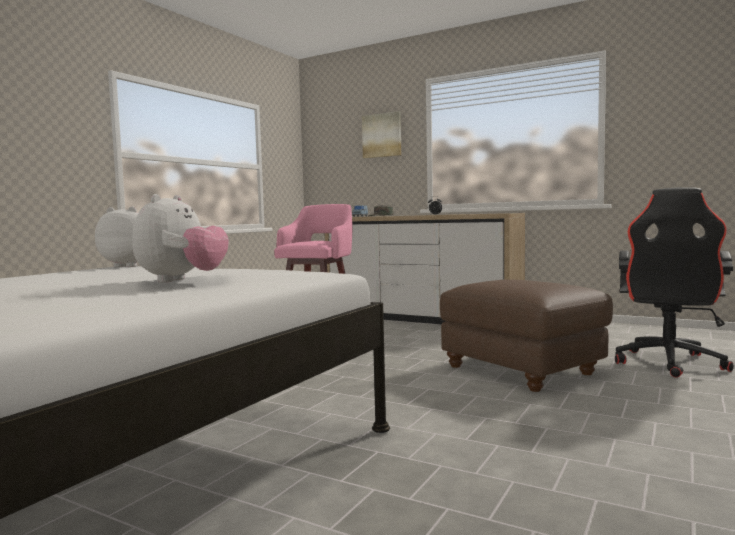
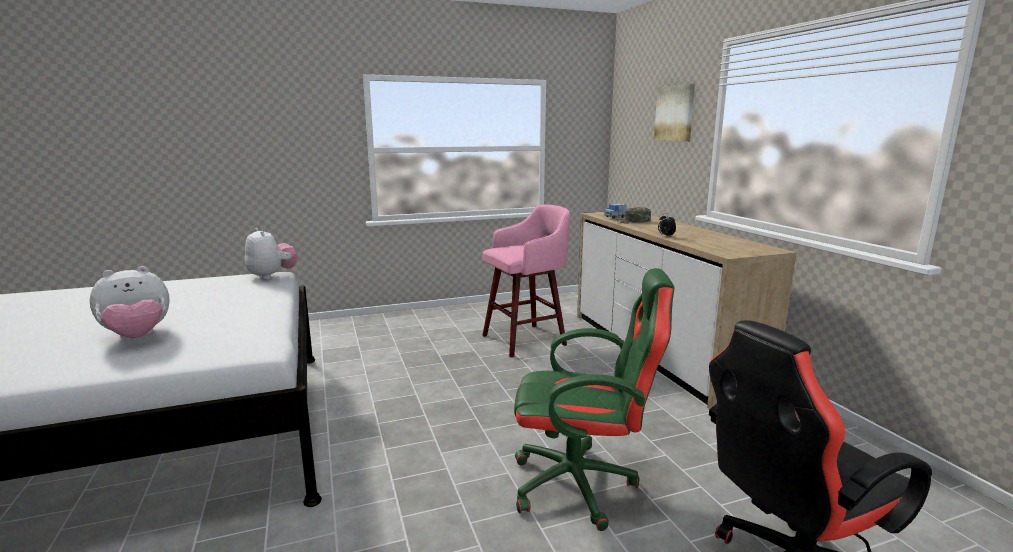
camera: 40 degrees right, 10 degrees up
brown ottoman [440,279,613,392] -> green office chair [514,268,675,531]

